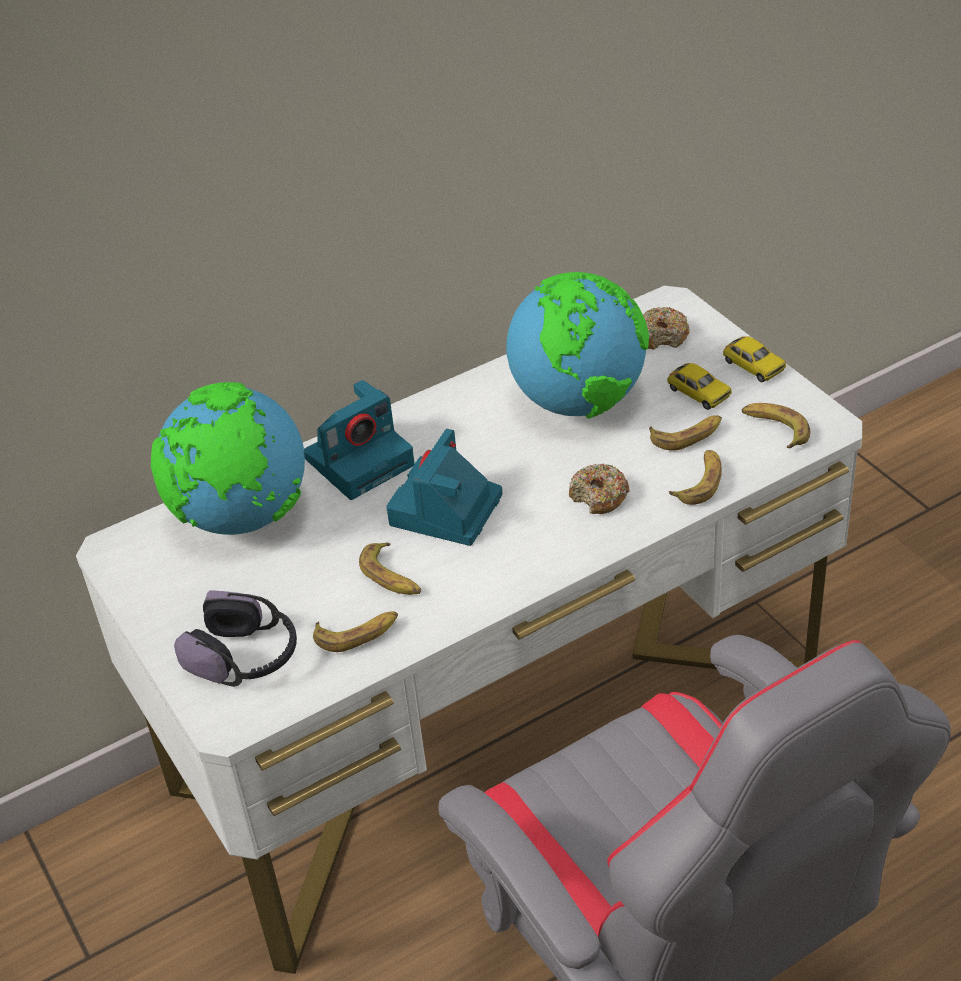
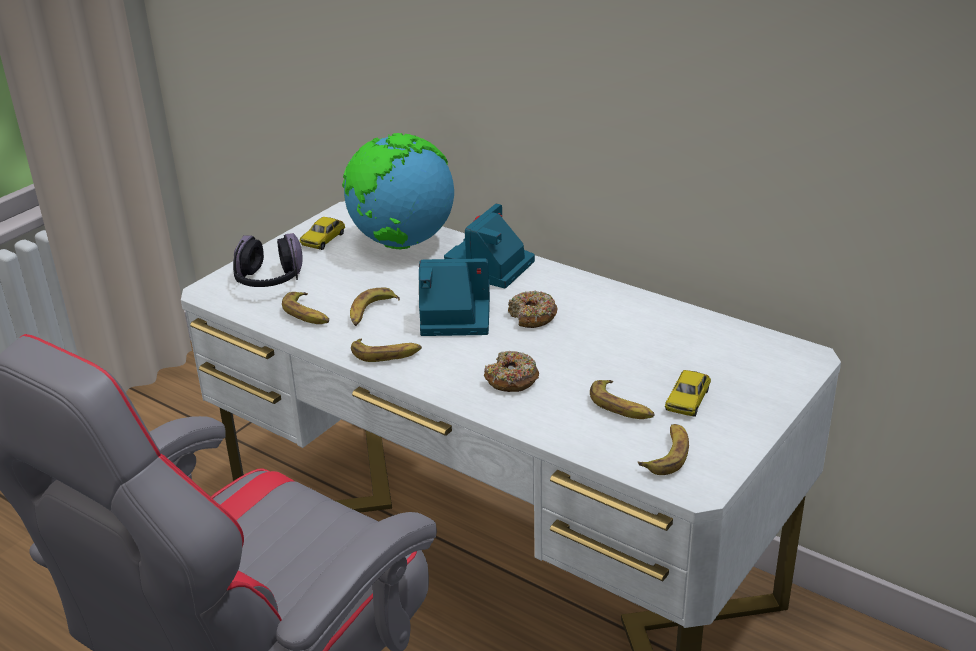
camera: 65 degrees right, 10 degrees down
camera [304,380,415,500] -> camera turned 90 degrees clockwise [444,204,535,288]
globe [506,272,649,419] -> none
donut [643,307,690,349] -> donut moved to [508,290,558,328]
banana [669,450,722,505] -> banana moved to [351,338,422,362]
toy car [723,336,786,382] -> toy car moved to [300,217,345,250]

